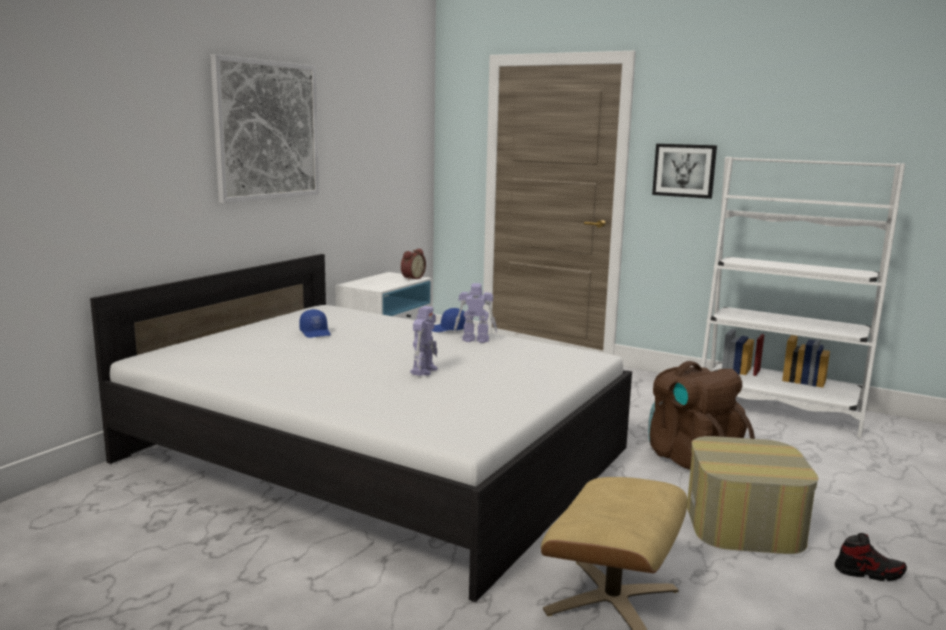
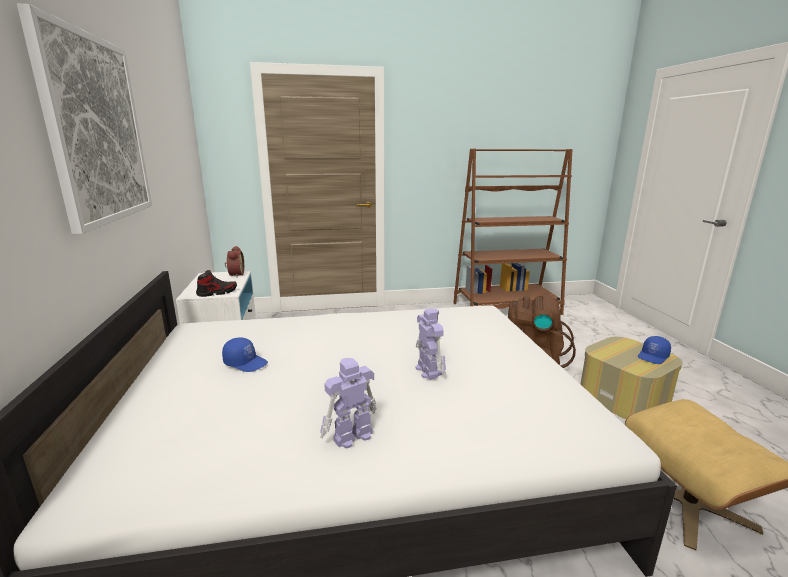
camera: 40 degrees left, 5 degrees up
blue cap [432,308,466,332] -> blue cap moved to [638,336,671,364]
toy robot [454,283,497,343] -> toy robot moved to [320,358,376,448]
picture [652,144,717,199] -> none
white bookcase [701,157,905,438] -> brown bookcase [453,149,573,315]
shoe [835,533,907,581] -> shoe moved to [196,270,237,297]

